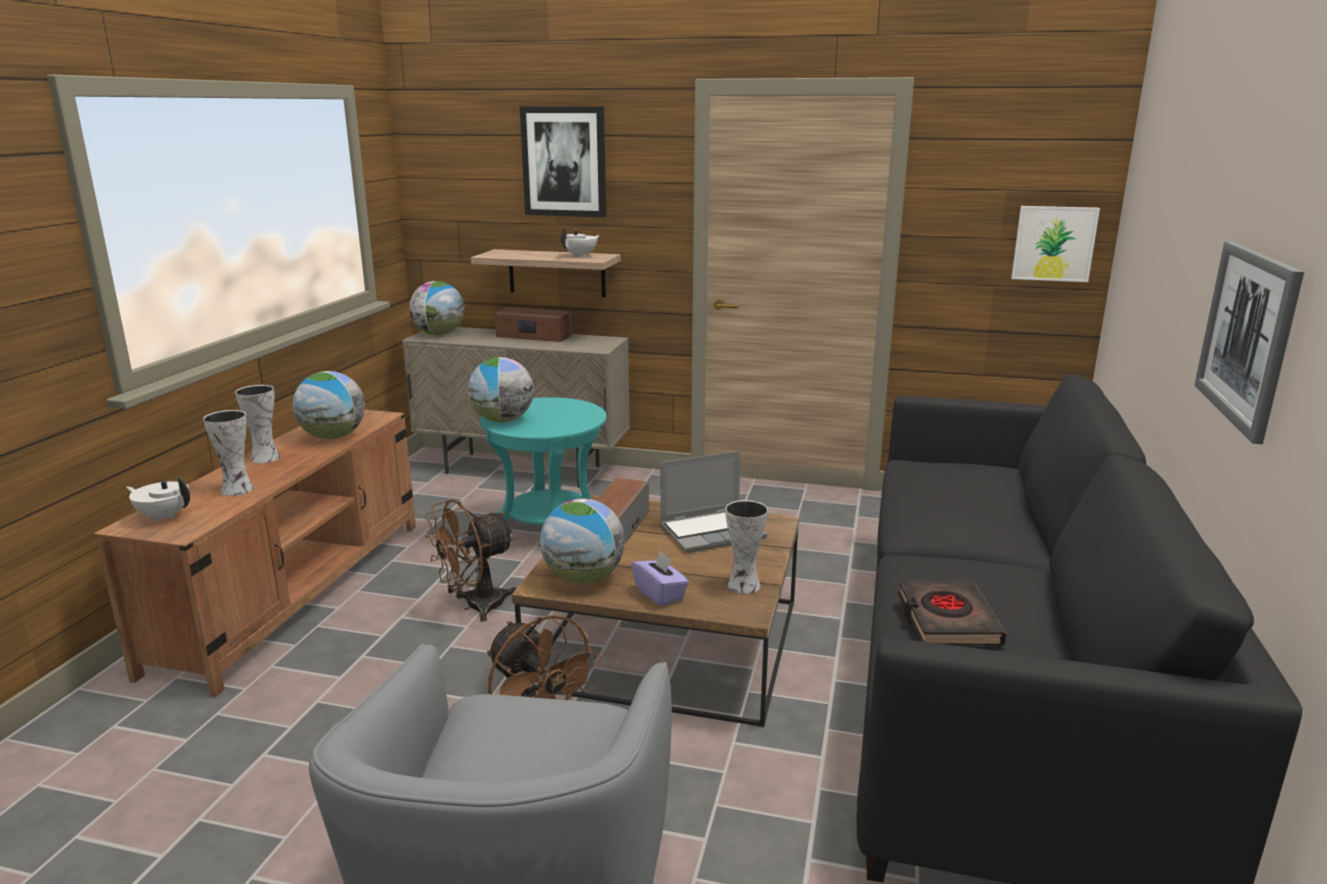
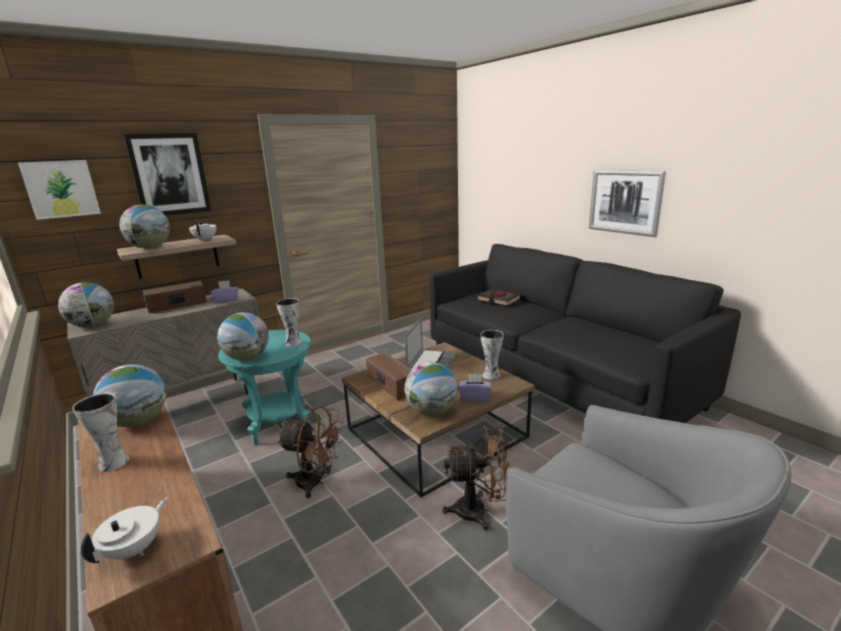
camera: 50 degrees left, 0 degrees up
white teapot [126,477,190,522] -> white teapot turned 150 degrees clockwise [81,497,168,563]
vase [203,410,254,496] -> vase moved to [276,298,303,347]
brown fan [425,499,517,622] -> brown fan turned 75 degrees counterclockwise [277,406,343,498]
black book [897,580,1007,646] -> black book moved to [477,289,521,306]
picture [1011,206,1100,282] -> picture moved to [18,160,101,220]
none -> globe [119,205,170,249]
none -> purple tissue box [211,281,239,303]

